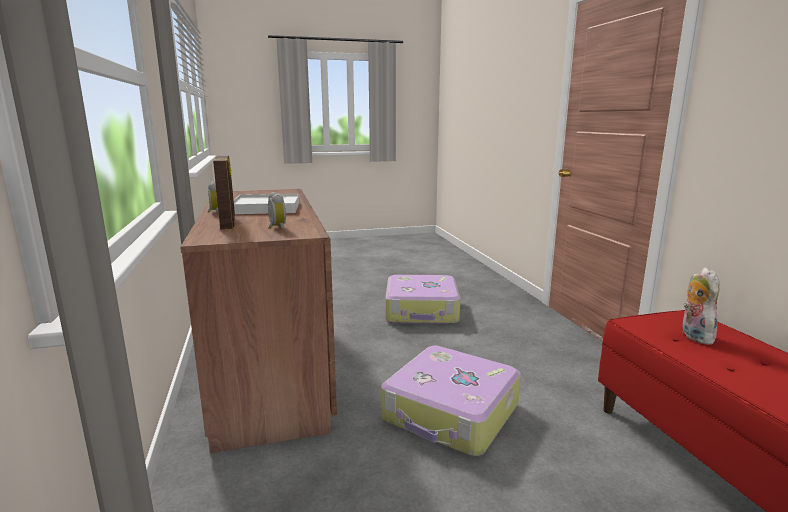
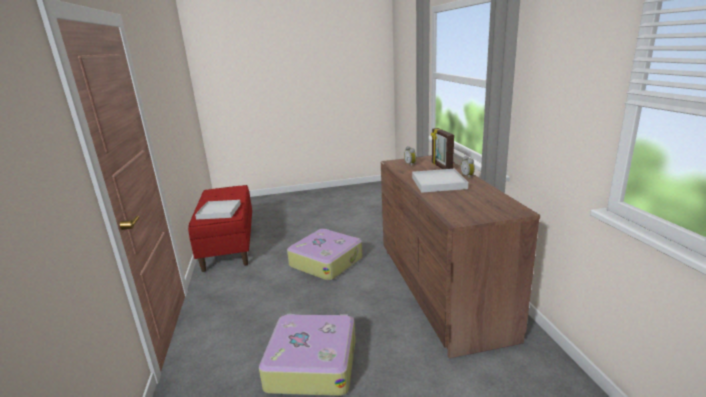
camera: 175 degrees left, 5 degrees up
plush toy [682,267,720,345] -> white tray [195,200,241,220]

